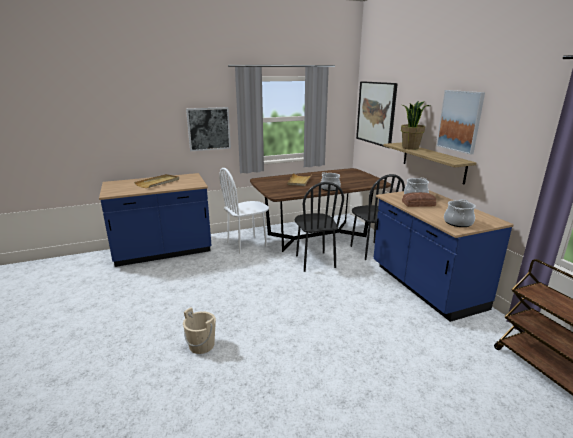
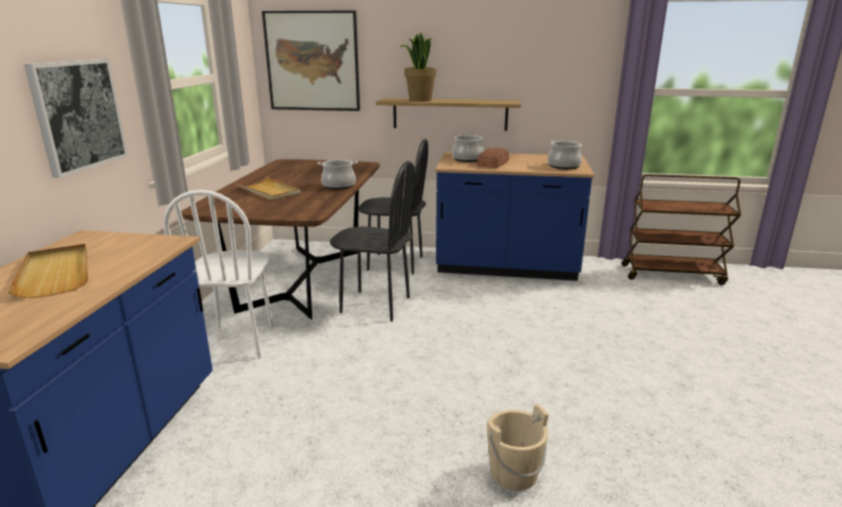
camera: 60 degrees left, 0 degrees up
picture [436,90,485,155] -> none

